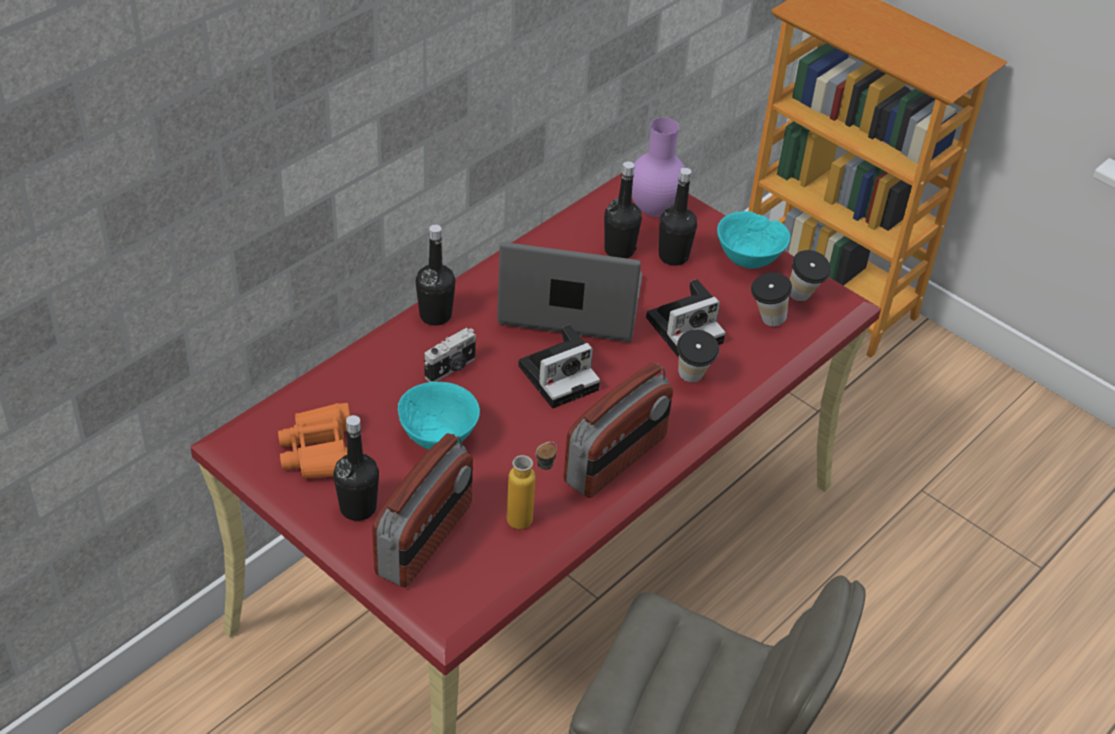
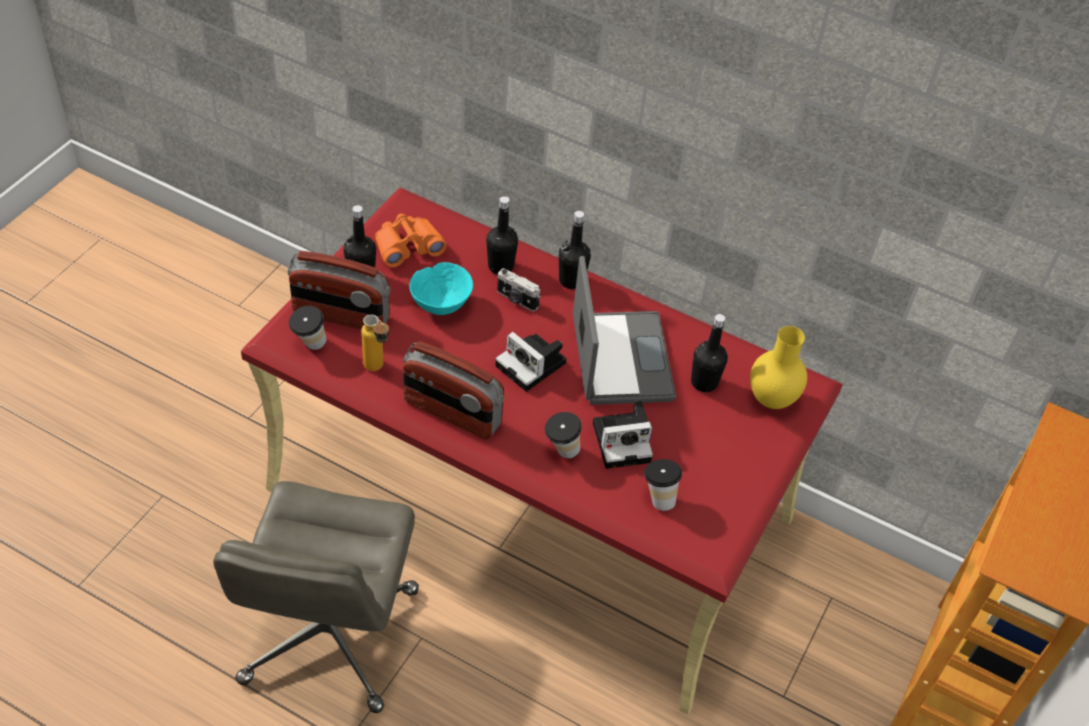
camera: 75 degrees right, 5 degrees up
purple vase [632,117,685,217] -> yellow vase [750,326,807,409]
camera [646,279,726,358] -> camera turned 60 degrees counterclockwise [593,401,653,469]
black bottle [659,168,697,266] -> black bottle moved to [486,196,518,274]
turquoise bowl [717,211,790,269] -> none
cup [789,250,831,301] -> cup moved to [289,306,327,350]

